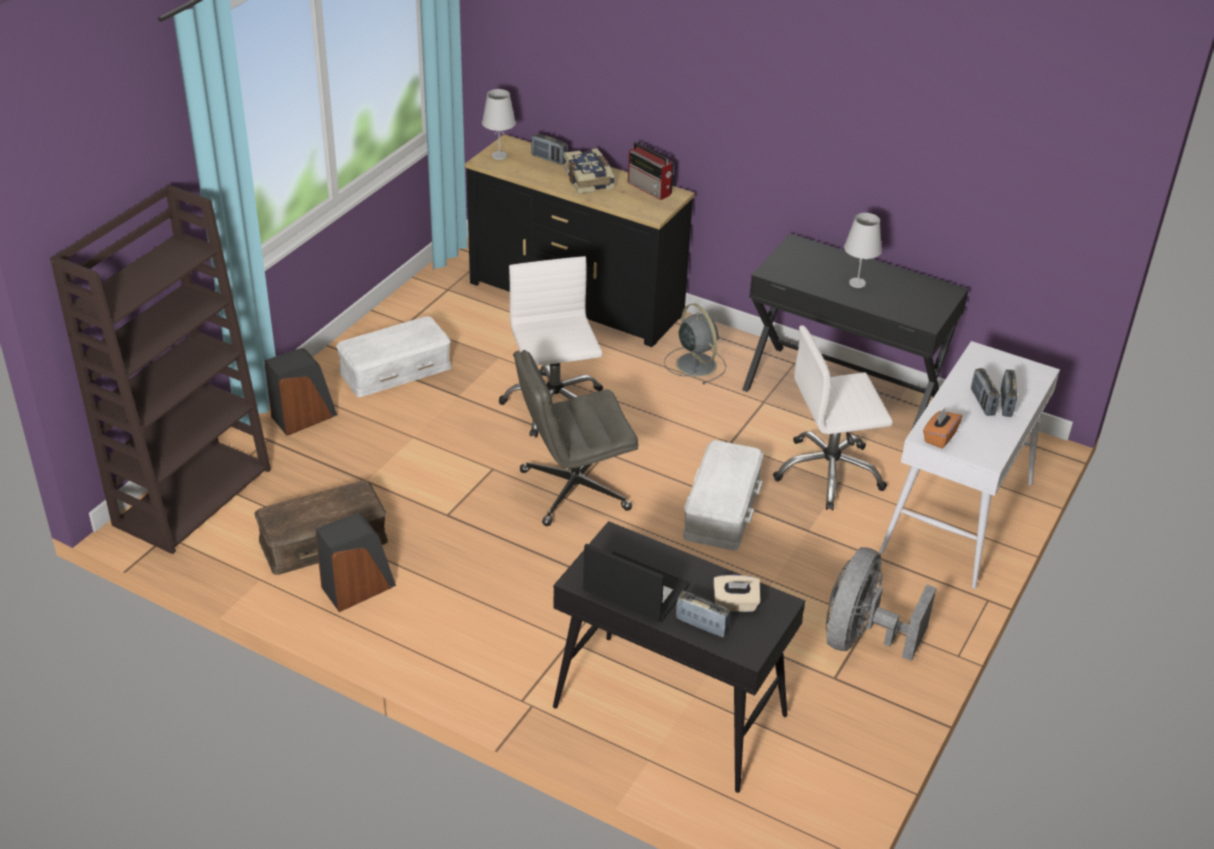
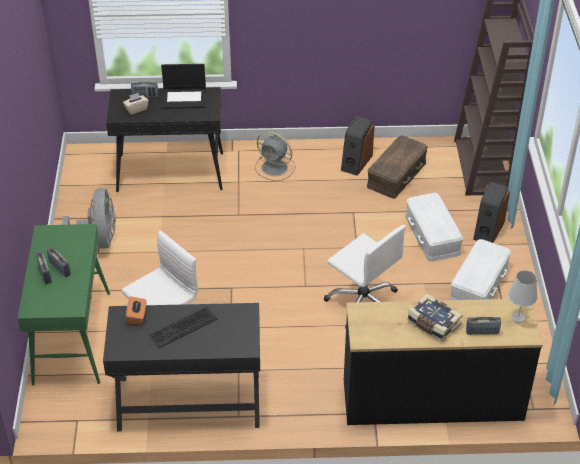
camera: 150 degrees right, 5 degrees up
grey office chair [514,350,638,526] -> none
radio [628,142,674,200] -> none
grey fan [664,303,726,384] -> grey fan moved to [255,131,295,181]
white storage box [683,440,764,551] -> white storage box moved to [405,193,463,262]
white table lamp [844,213,882,288] -> keyboard [149,306,217,348]
white console table [879,341,1060,589] -> green console table [18,224,110,386]
orange tissue box [923,408,962,448] -> orange tissue box moved to [126,296,146,324]

